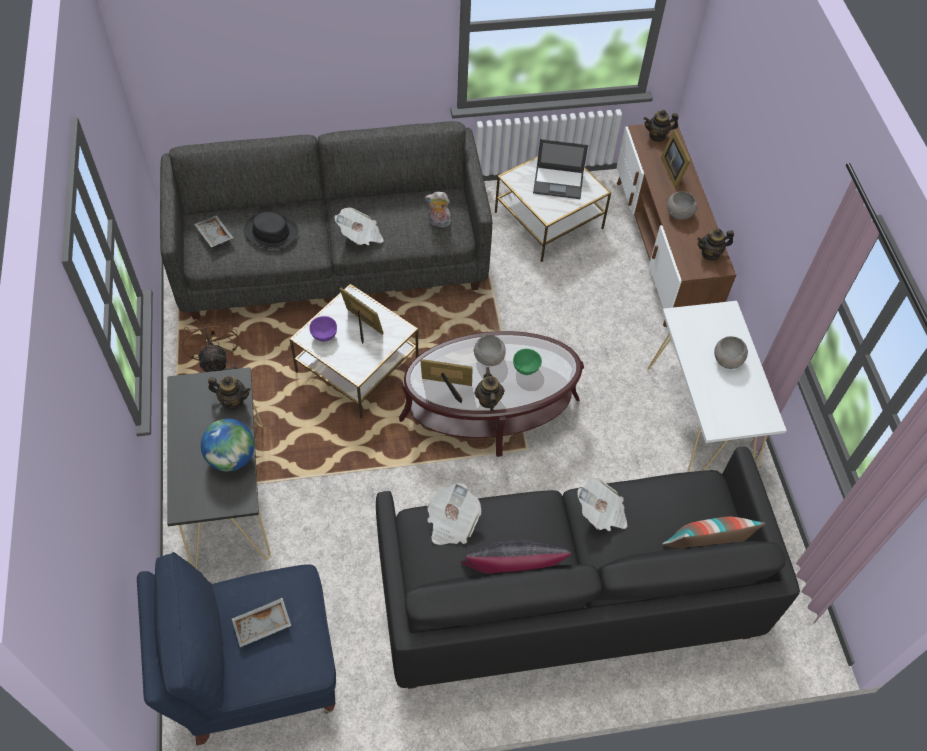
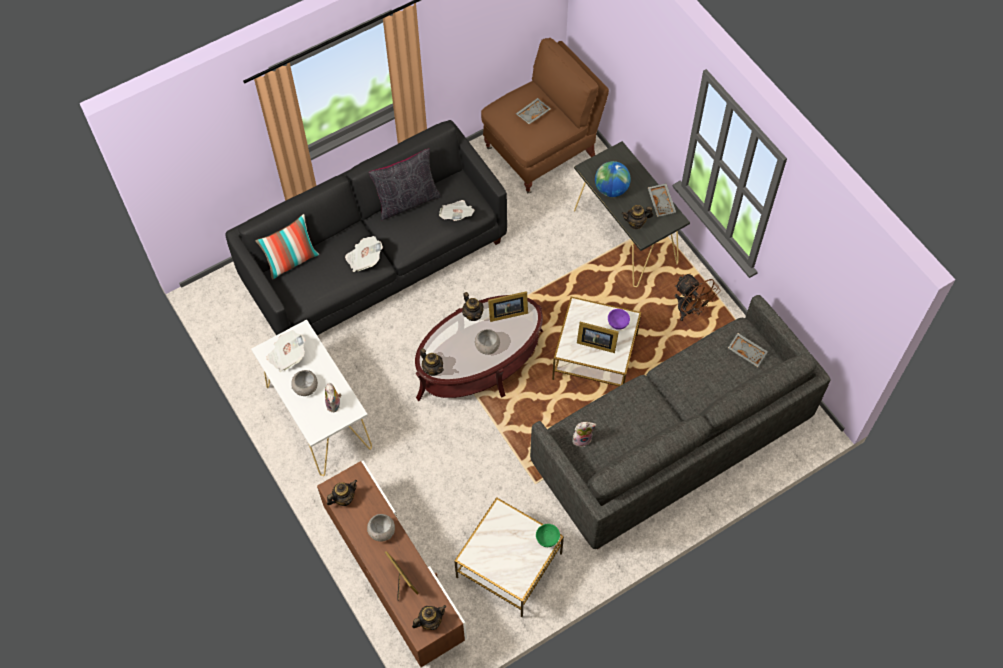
camera: 160 degrees right, 5 degrees up
blue armchair [137,552,336,746] -> brown armchair [481,38,609,193]
black hat [243,212,298,249] -> none
newspaper [335,207,384,245] -> newspaper moved to [267,330,305,372]
green bowl [513,349,542,375] -> green bowl moved to [536,524,560,547]
laptop [533,139,588,199] -> none
none -> plush toy [325,383,341,412]
none -> teapot [420,348,444,376]
none -> grey tray [648,183,676,217]

